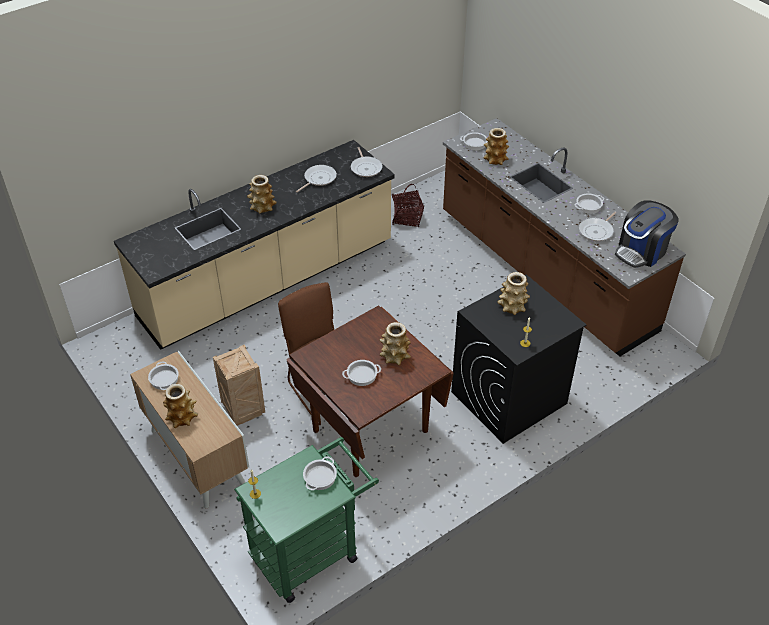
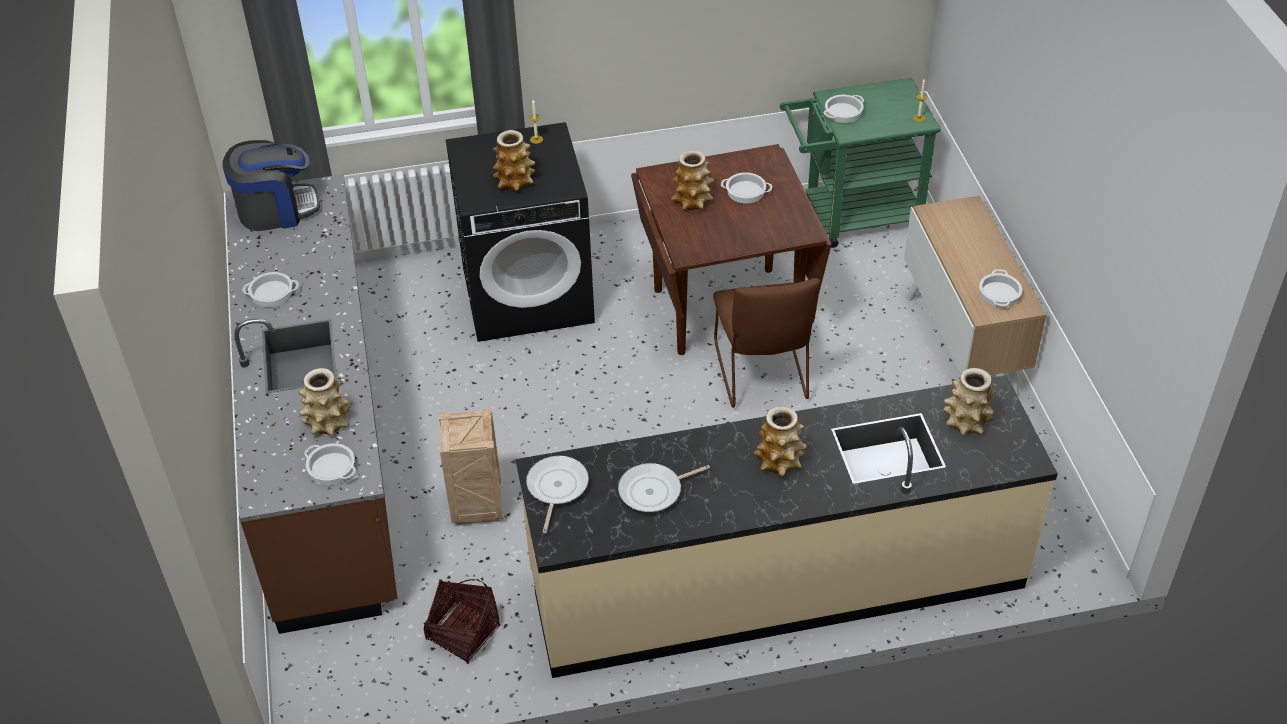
camera: 155 degrees left, 0 degrees up
vase [163,384,198,428] -> vase moved to [943,368,996,436]
crate [213,345,265,426] -> crate moved to [438,408,503,525]
frying pan [579,212,616,241] -> none

